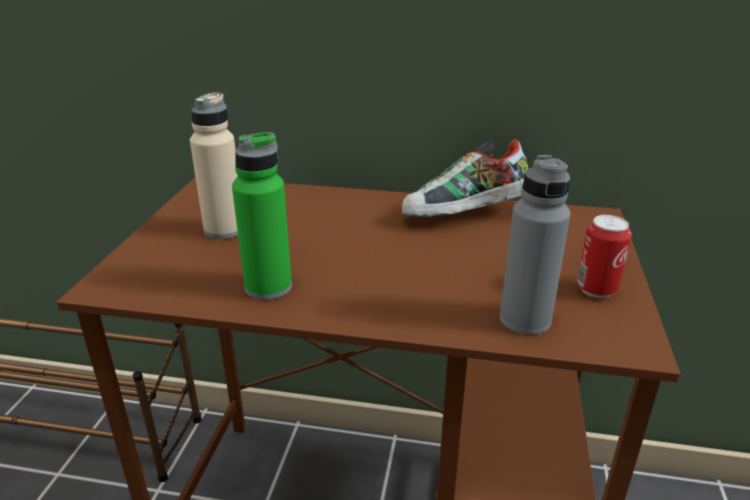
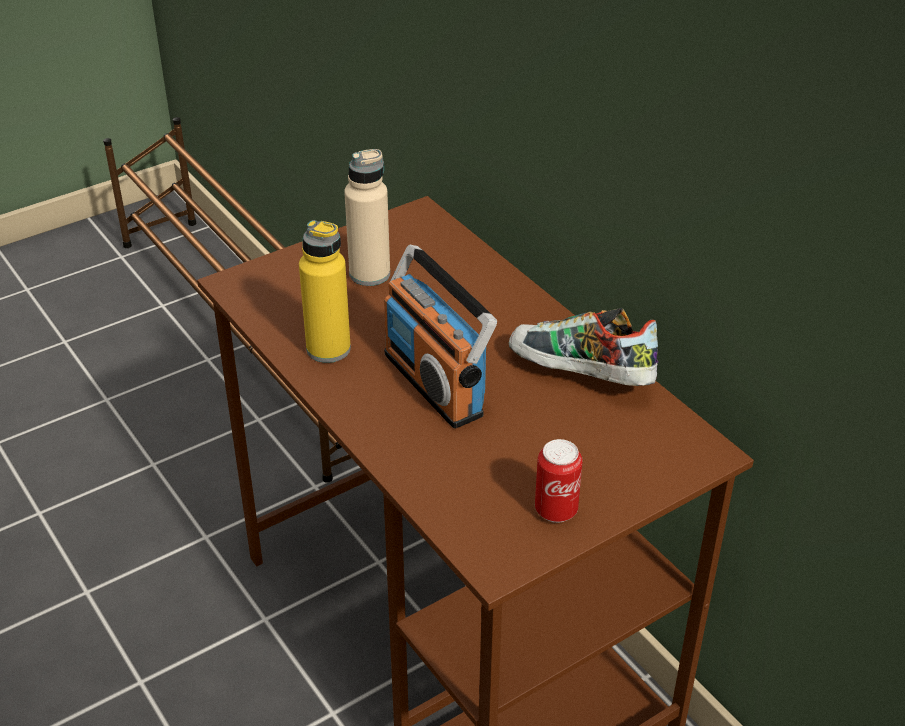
camera: 45 degrees right, 10 degrees up
green bottle [232,132,292,300] -> yellow bottle [299,220,351,363]
grey bottle [500,155,571,335] -> none
none -> radio [384,245,497,428]

